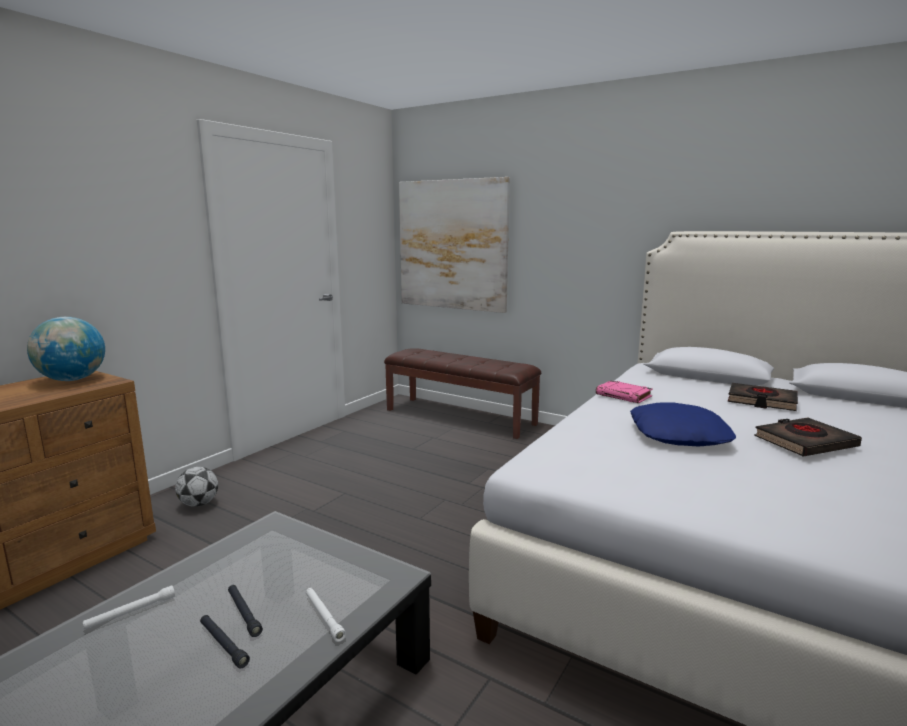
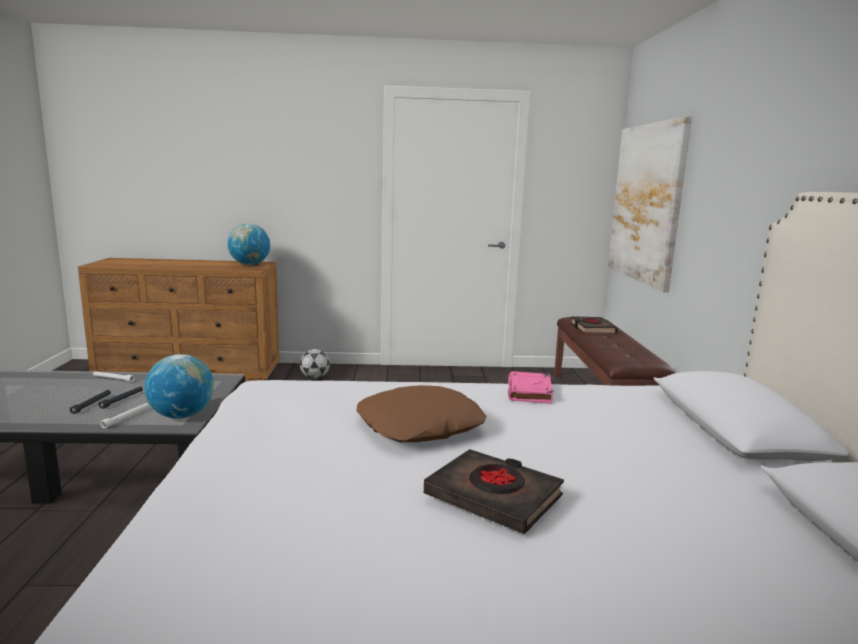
camera: 55 degrees right, 0 degrees up
blue pillow [630,402,736,447] -> brown pillow [357,385,487,442]
black book [728,383,798,411] -> black book moved to [570,316,618,334]
none -> globe [144,354,214,419]

